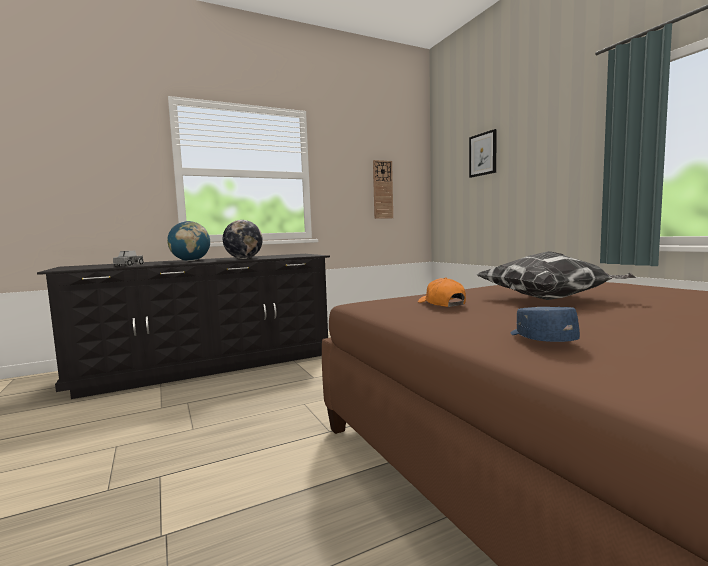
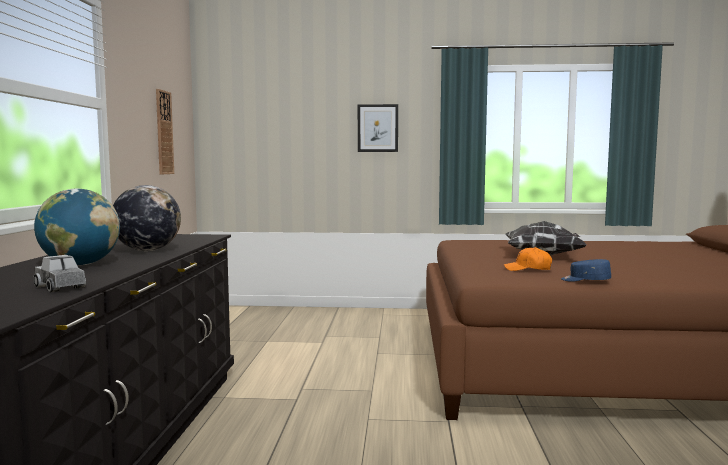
camera: 60 degrees left, 0 degrees up
picture [469,129,497,178] -> picture moved to [358,104,398,152]
blue cap [510,307,580,342] -> blue cap moved to [561,259,611,282]

